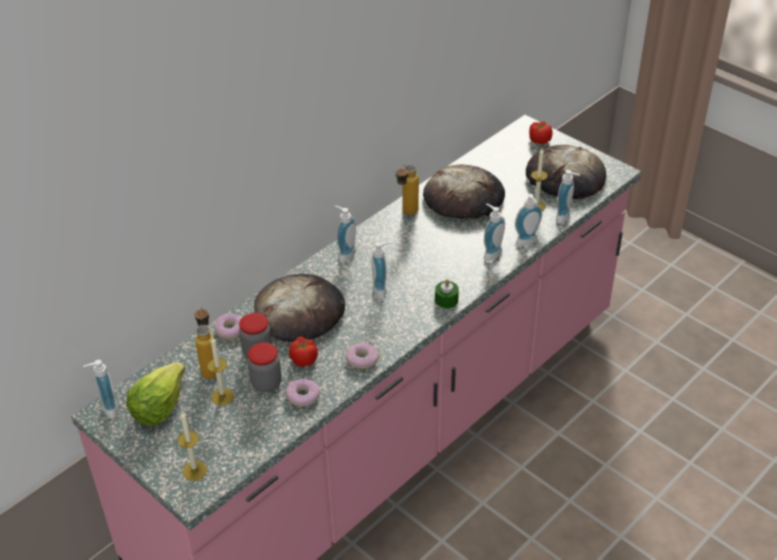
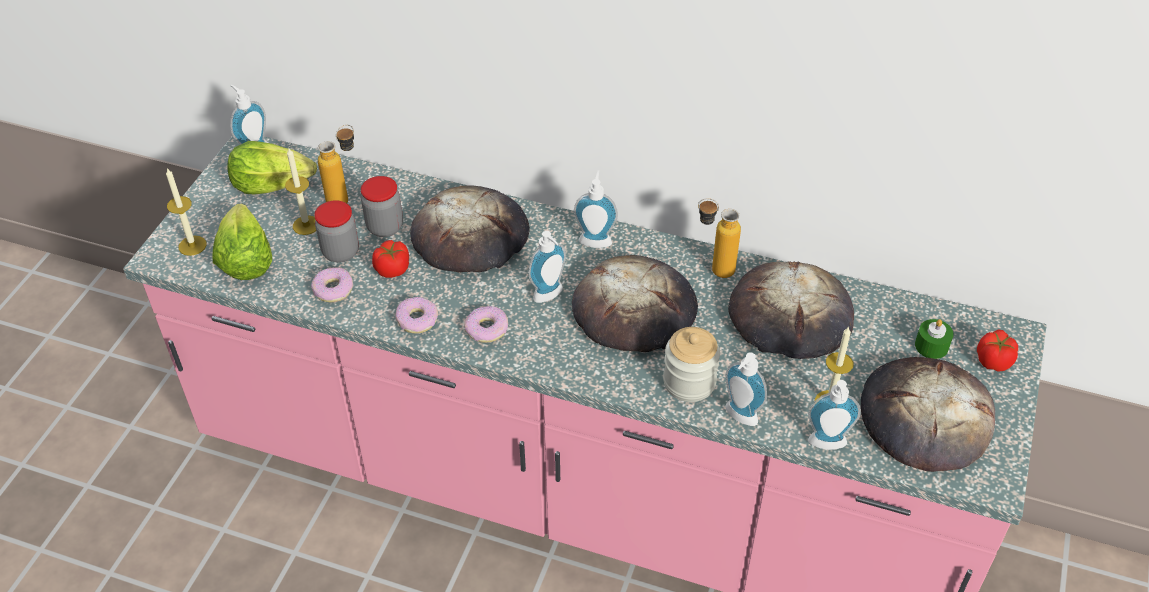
camera: 65 degrees right, 5 degrees up
donut [214,313,242,339] -> donut moved to [464,306,508,343]
green candle [435,279,459,308] -> green candle moved to [915,319,954,359]
soap dispenser [484,203,505,261] -> jar [663,327,720,402]
none -> lettuce [212,204,272,280]
none -> bread [572,255,698,352]

